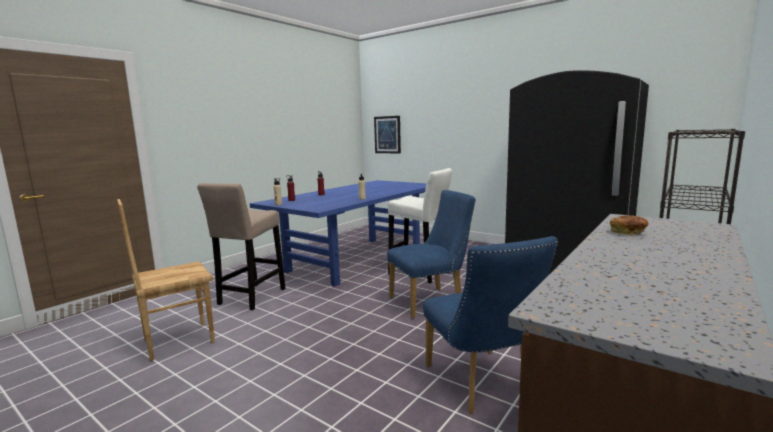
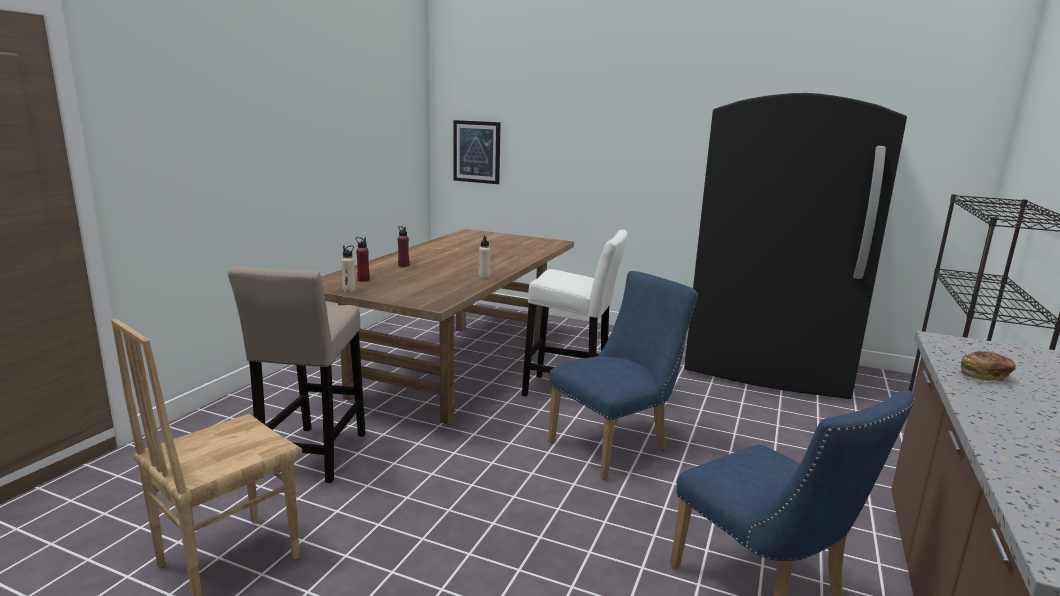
camera: 15 degrees left, 5 degrees up
blue dining table [250,180,427,287] -> brown dining table [321,229,574,424]

